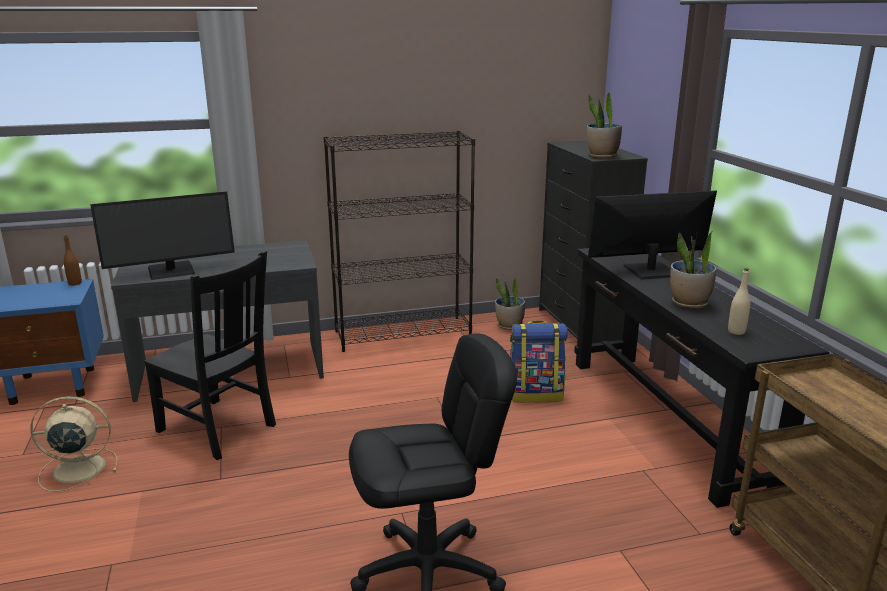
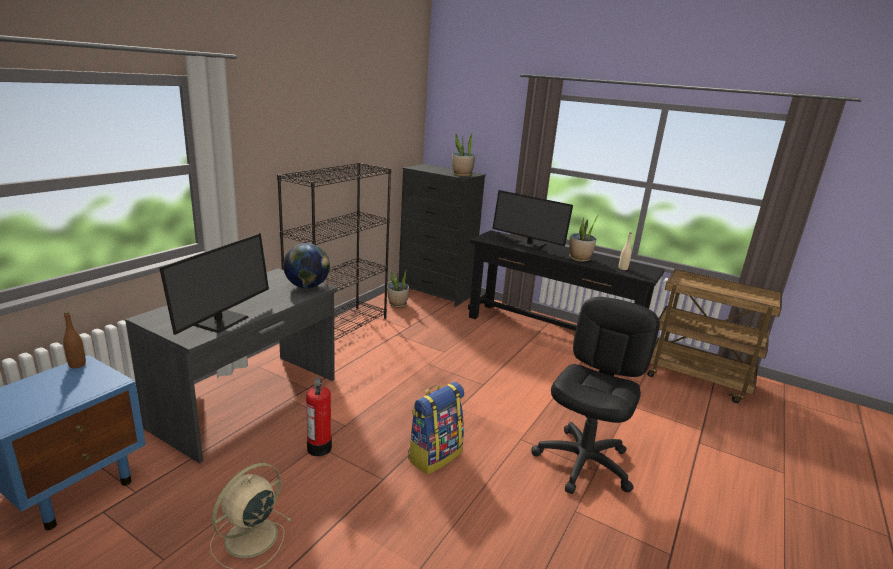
camera: 45 degrees left, 0 degrees up
black chair [144,251,276,460] -> fire extinguisher [306,377,332,456]
backpack [510,320,568,403] -> backpack moved to [408,382,464,474]
monitor [588,191,717,280] -> monitor turned 90 degrees counterclockwise [492,190,573,251]
none -> globe [283,243,330,288]

